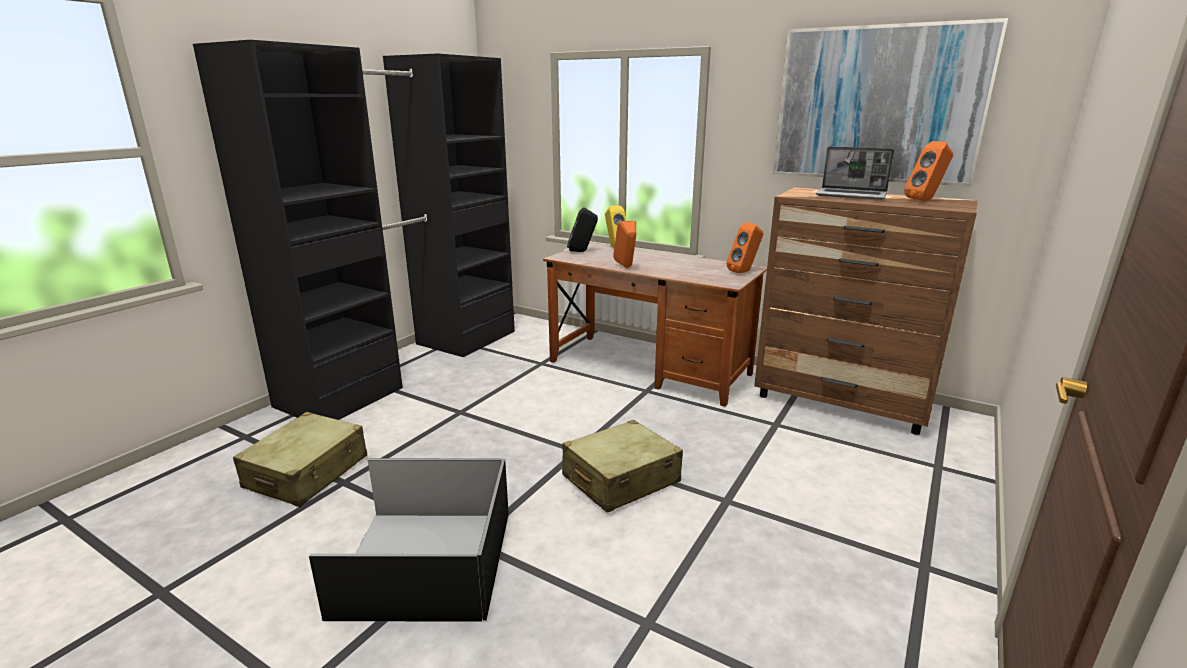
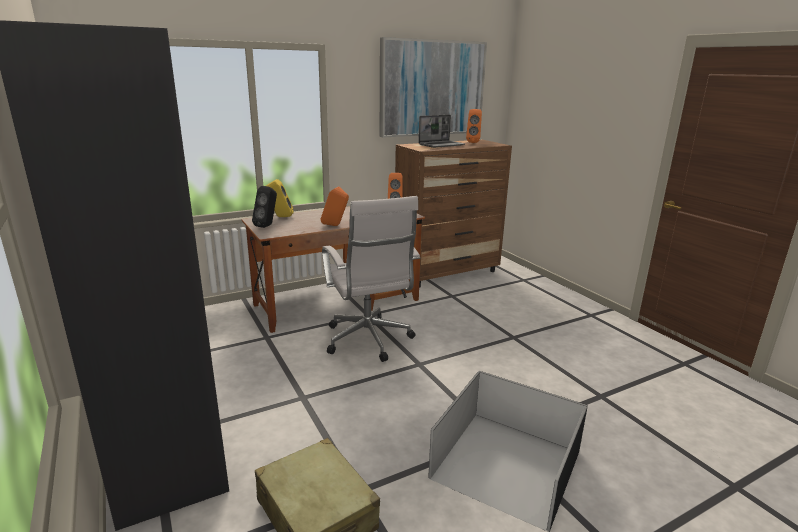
camera: 60 degrees left, 0 degrees up
beige suitcase [562,420,683,513] -> none
none -> white office chair [322,196,420,362]

